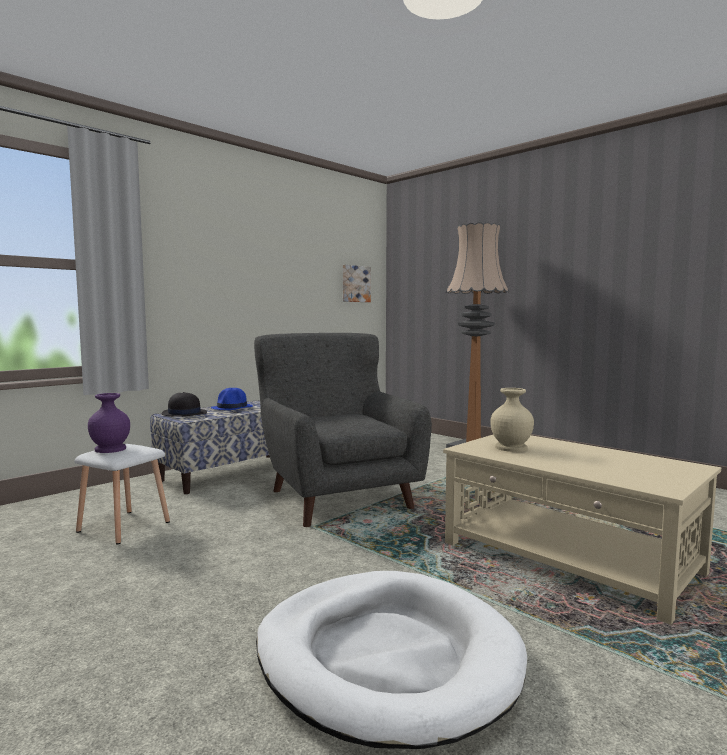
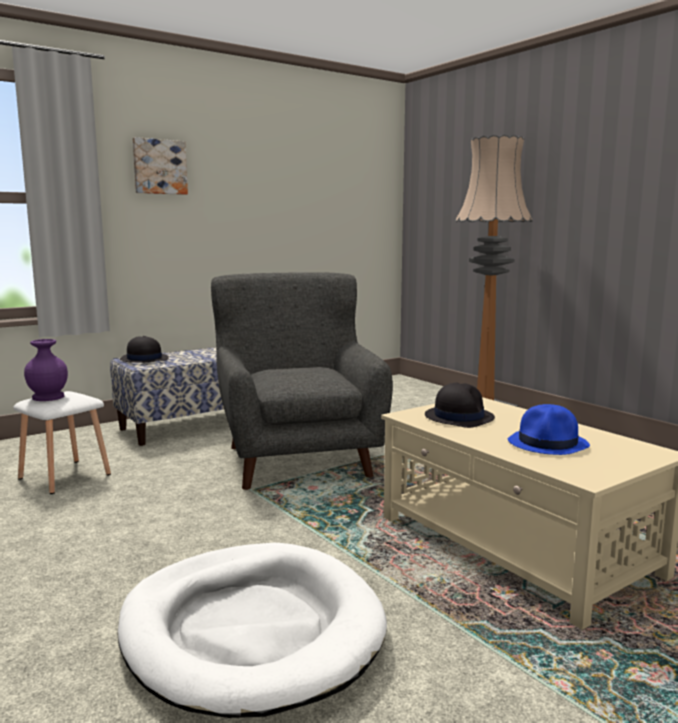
camera: 10 degrees right, 5 degrees up
blue hat [211,388,253,410] -> blue hat moved to [507,404,590,455]
picture [343,265,371,302] -> picture moved to [133,137,188,195]
beige vase [490,388,534,452] -> black hat [425,382,495,428]

